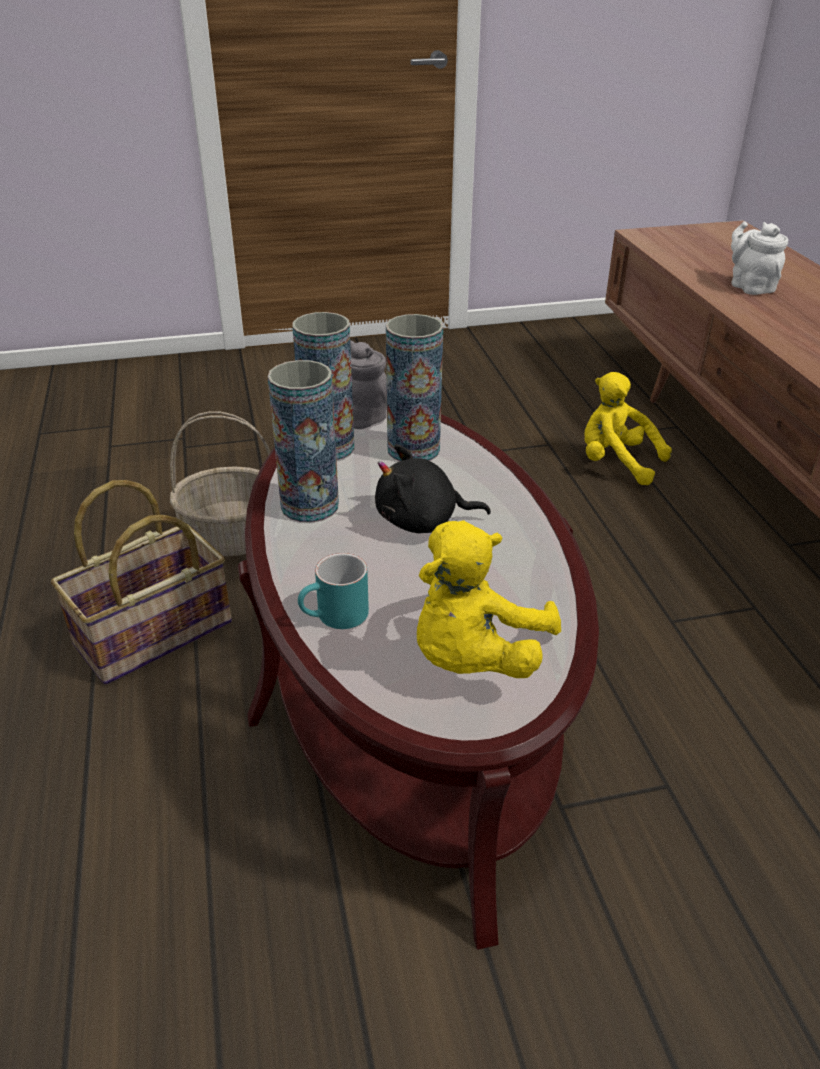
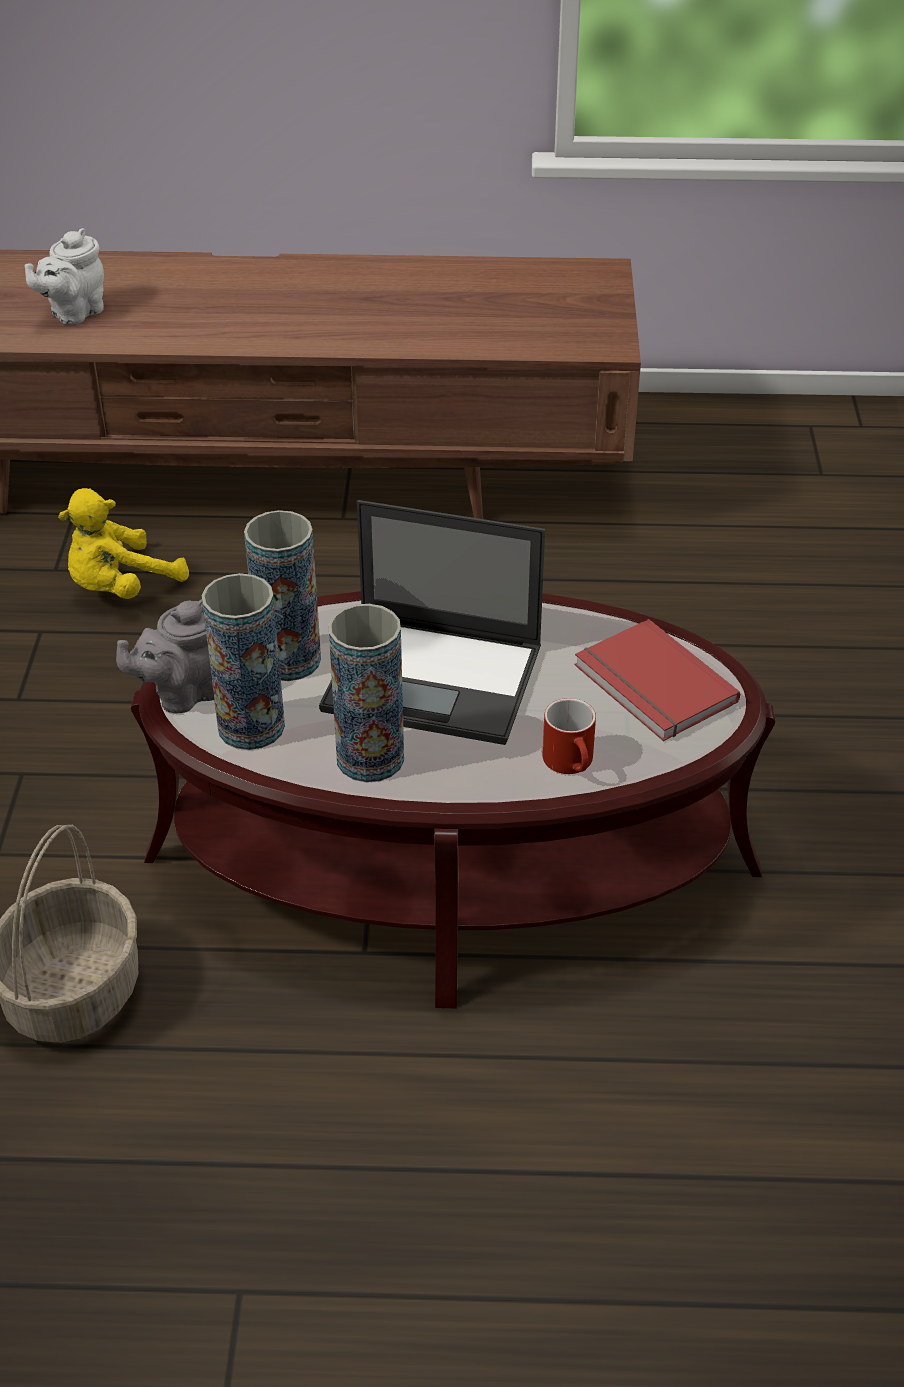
camera: 75 degrees left, 5 degrees up
basket [51,480,232,685] -> none
turquoise mug [298,553,369,629] -> red mug [542,698,596,774]
black plush toy [375,444,491,533] -> laptop [319,500,545,745]
yellow plush toy [417,520,561,678] -> red book [574,619,740,741]
white teapot [731,221,788,295] -> white teapot turned 45 degrees counterclockwise [24,228,104,325]

